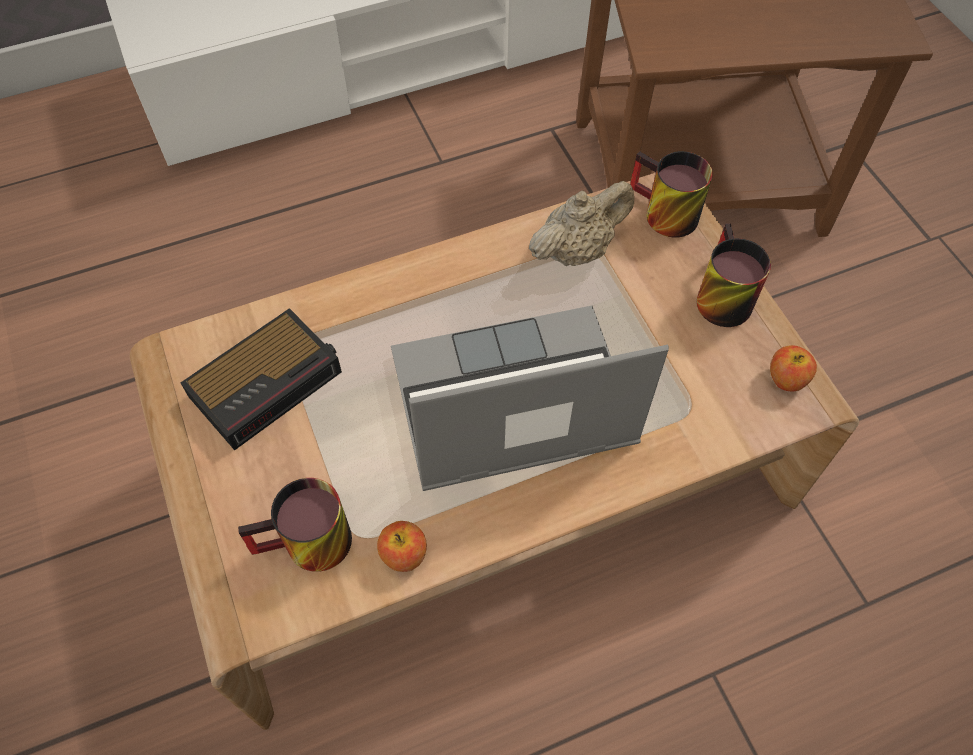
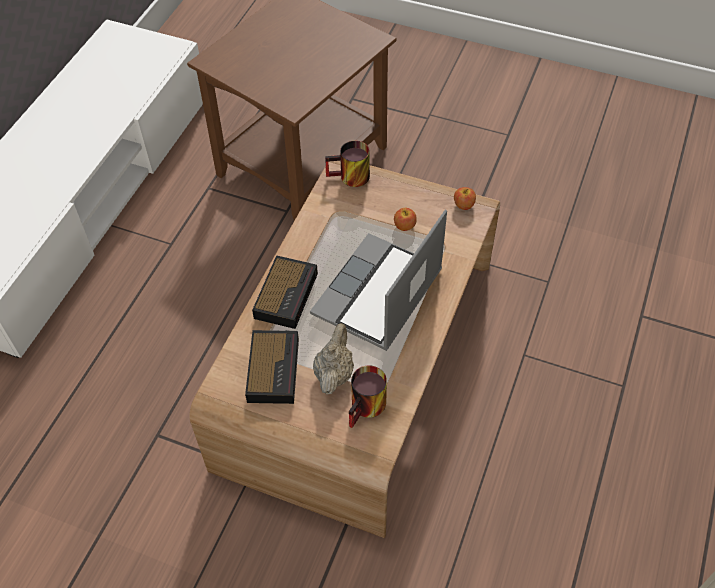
camera: 45 degrees left, 5 degrees down
apple [377,521,427,572] -> apple moved to [394,208,417,231]
beige teapot [529,181,634,266] -> beige teapot moved to [313,323,354,395]
mug [697,224,771,327] -> none
none -> alarm clock [252,255,318,329]

